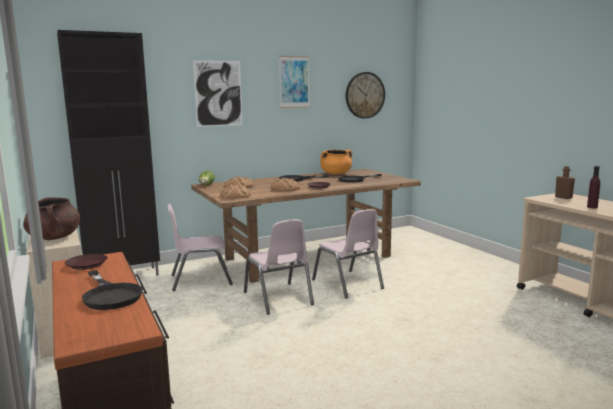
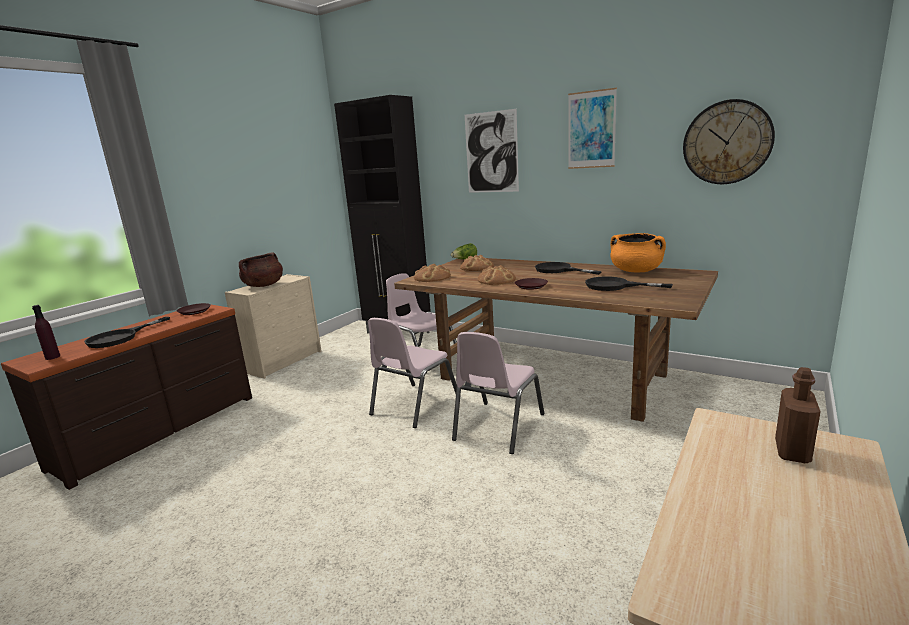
camera: 60 degrees right, 5 degrees up
purple bottle [587,166,600,209] -> purple bottle moved to [32,305,60,360]

